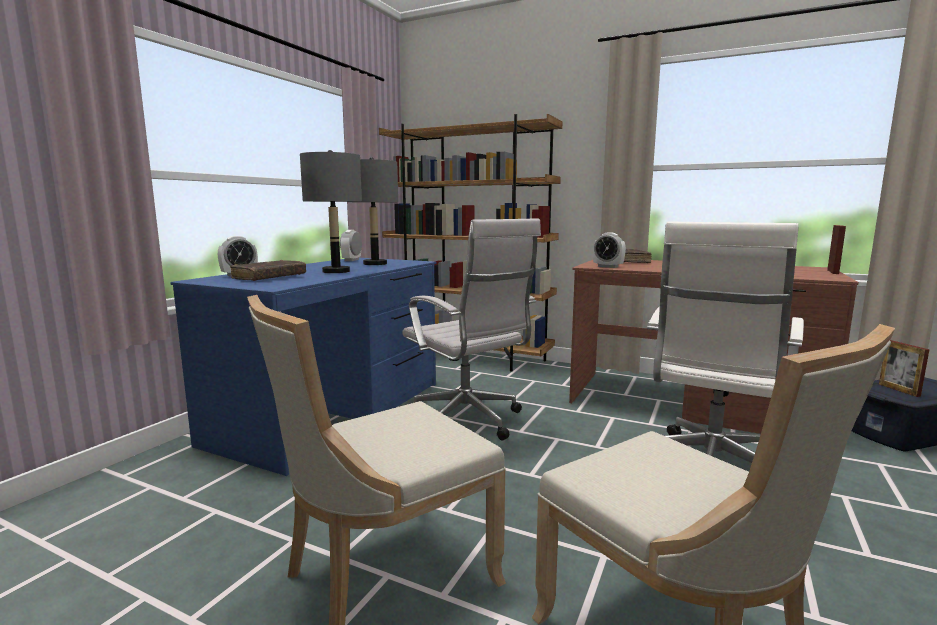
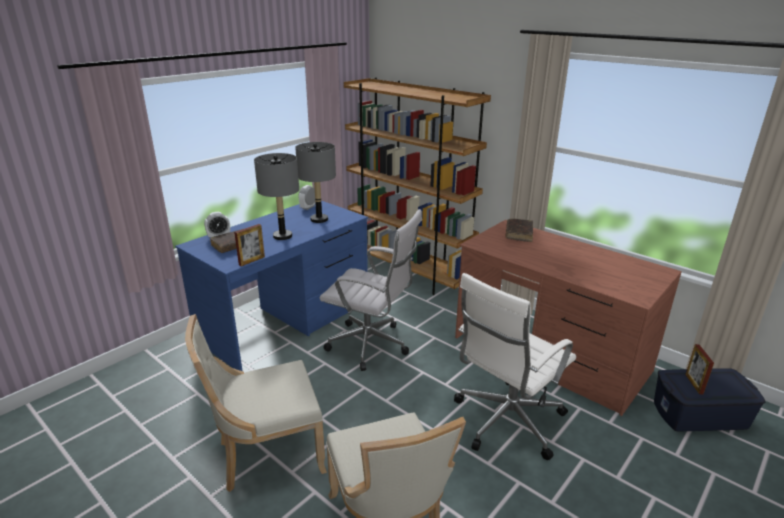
camera: 15 degrees right, 15 degrees up
white office chair [402,218,541,441] -> white office chair turned 45 degrees counterclockwise [319,209,422,371]
alarm clock [593,232,626,268] -> none
picture frame [827,225,846,274] -> picture frame moved to [234,224,265,266]

